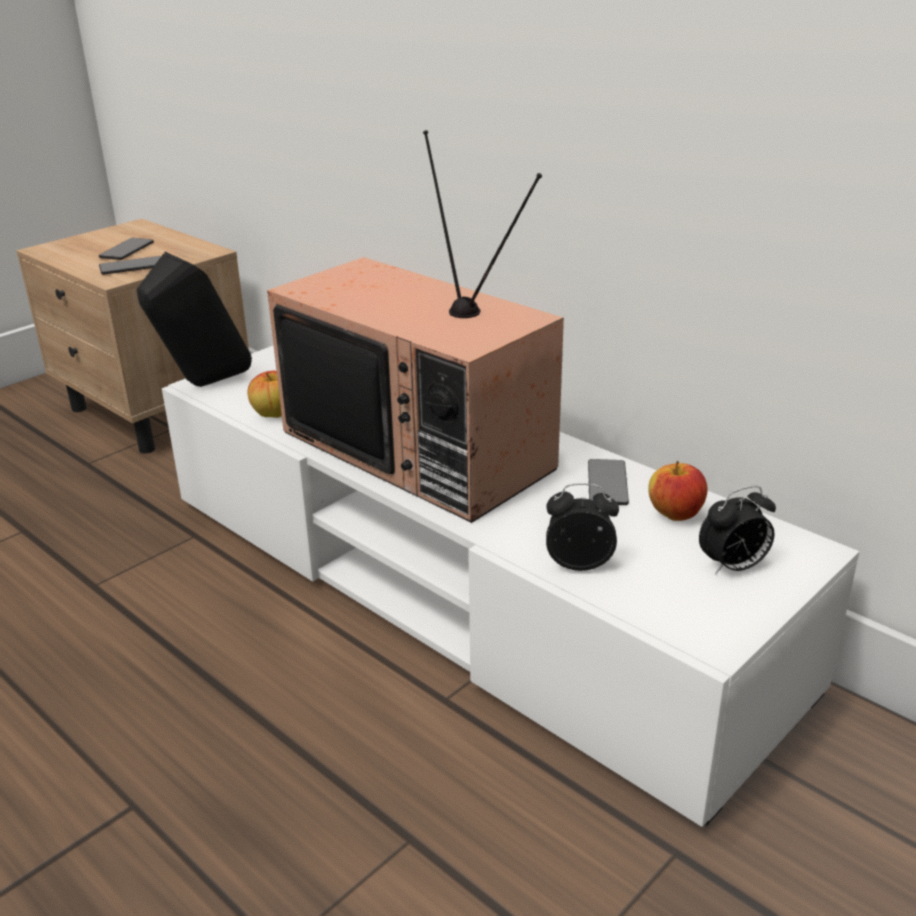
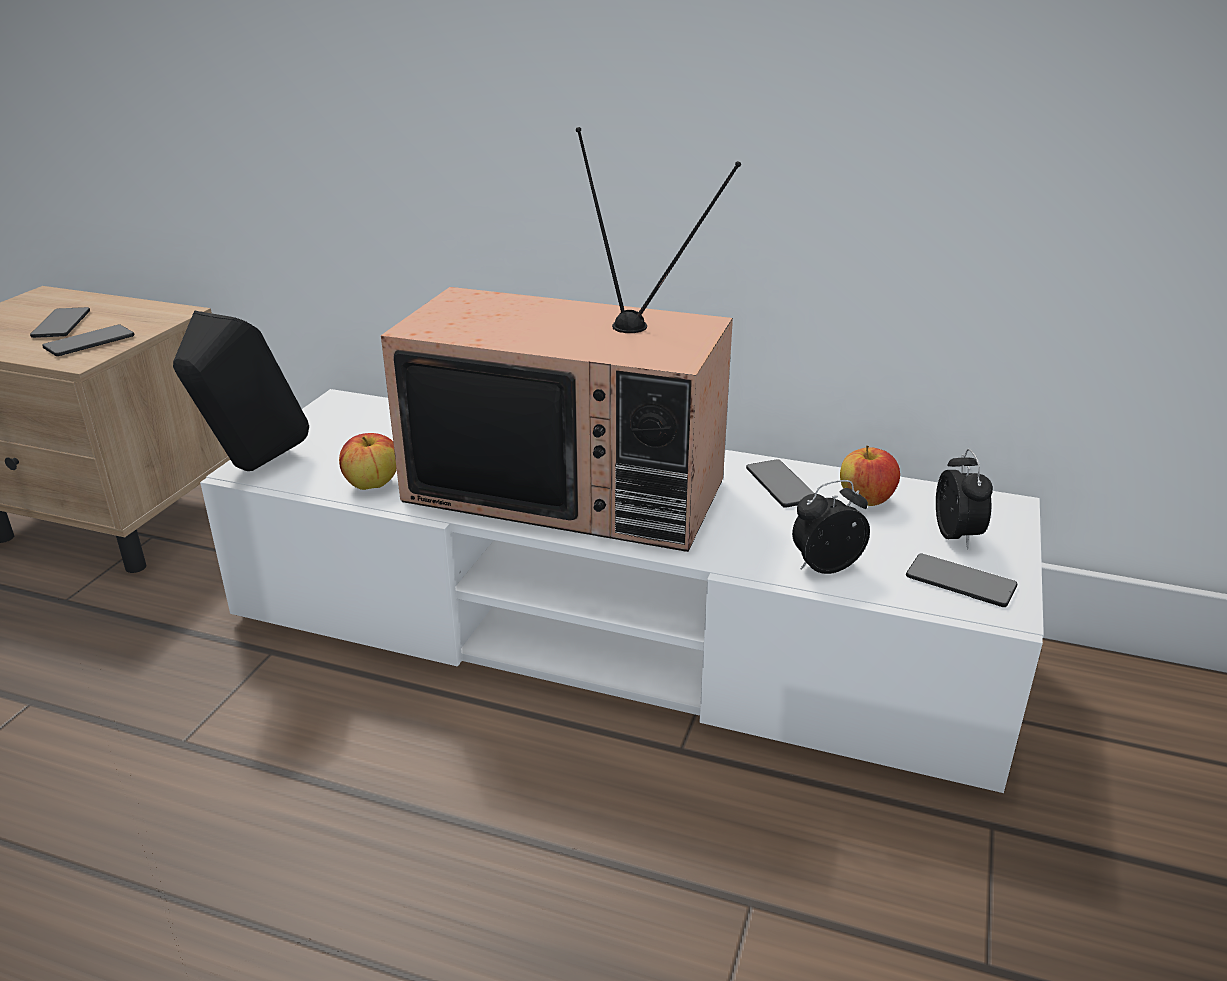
camera: 25 degrees left, 0 degrees up
alarm clock [699,486,776,575] -> alarm clock turned 45 degrees counterclockwise [936,449,993,549]
none -> phone [906,553,1017,607]

